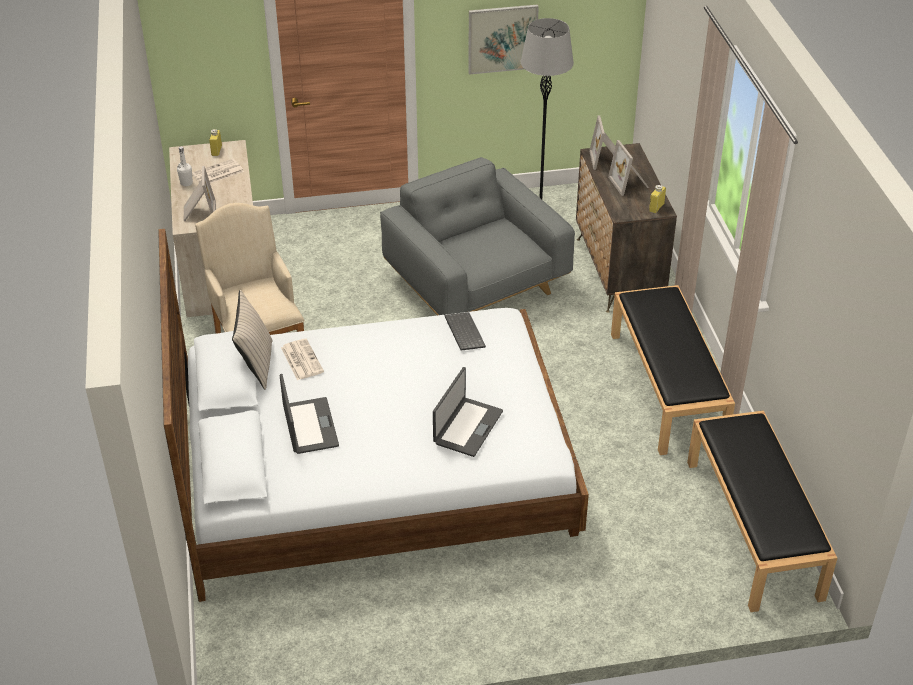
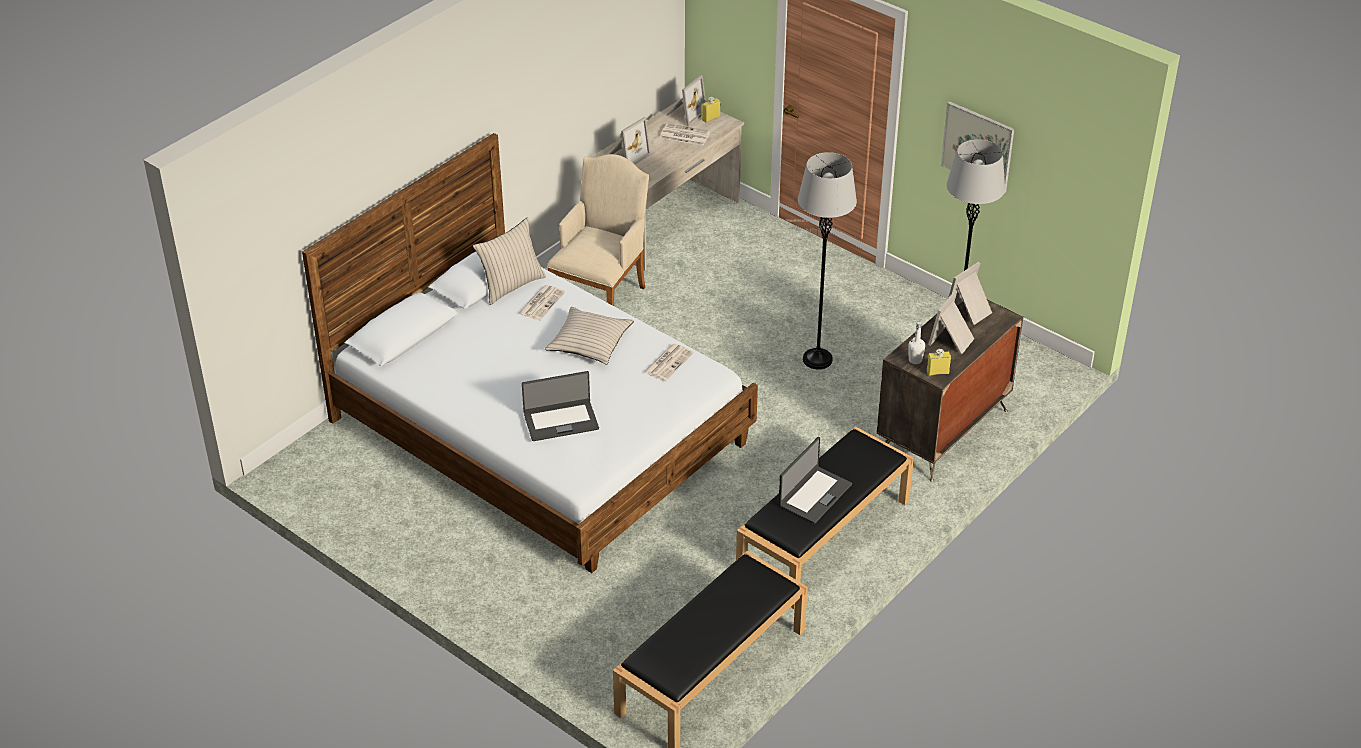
camera: 50 degrees right, 0 degrees up
white bottle [177,146,193,186] -> white bottle moved to [909,322,925,364]
laptop [280,374,339,454] -> laptop moved to [779,437,852,524]
grey armchair [380,157,575,315] -> grey floor lamp [798,152,857,370]
keyboard [445,312,486,350] -> newspaper [643,344,694,381]
none -> beige pillow [545,307,634,364]
none -> picture frame [667,75,706,127]

